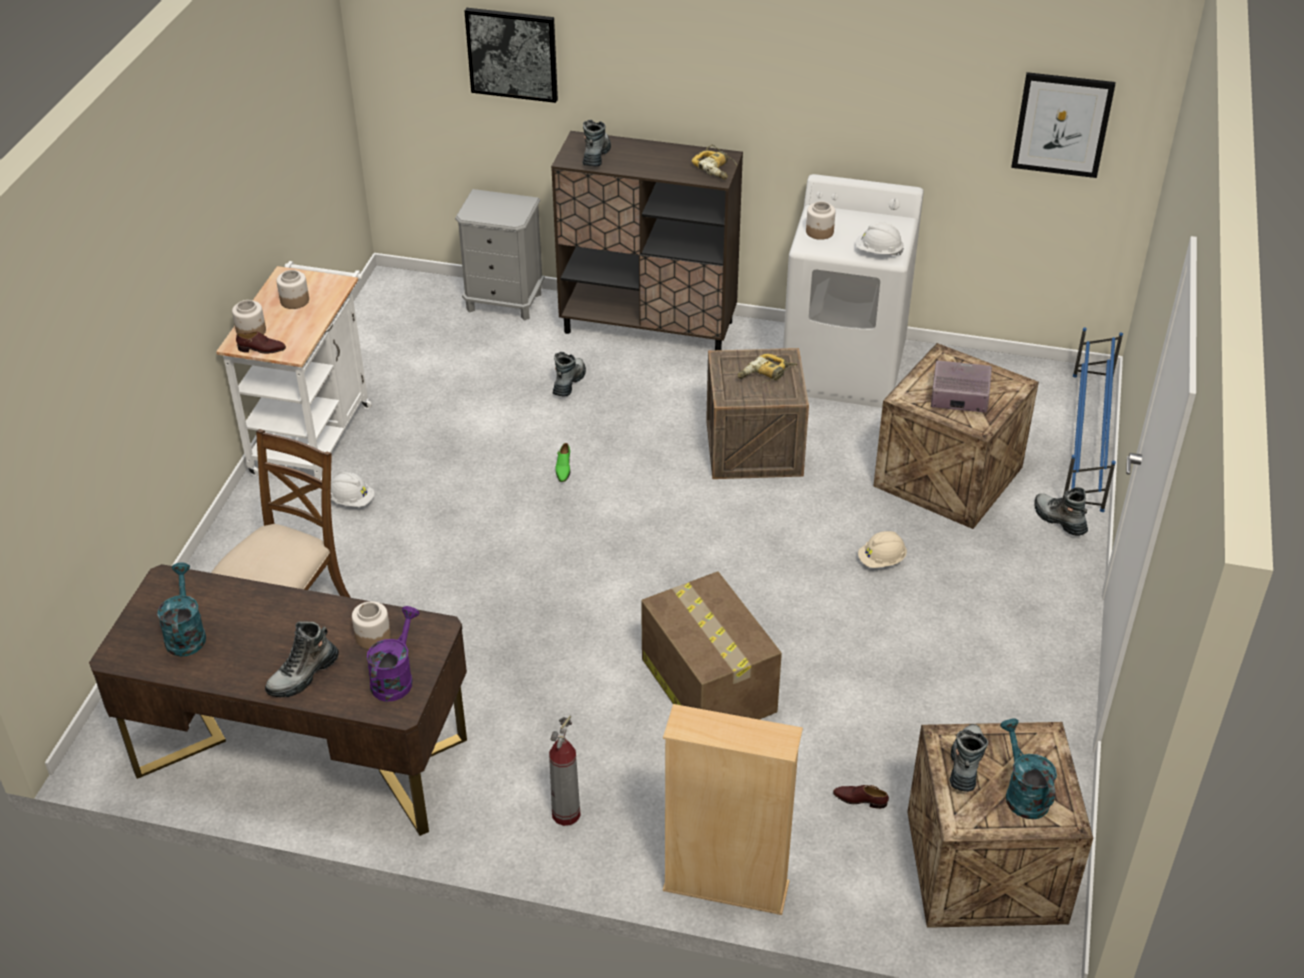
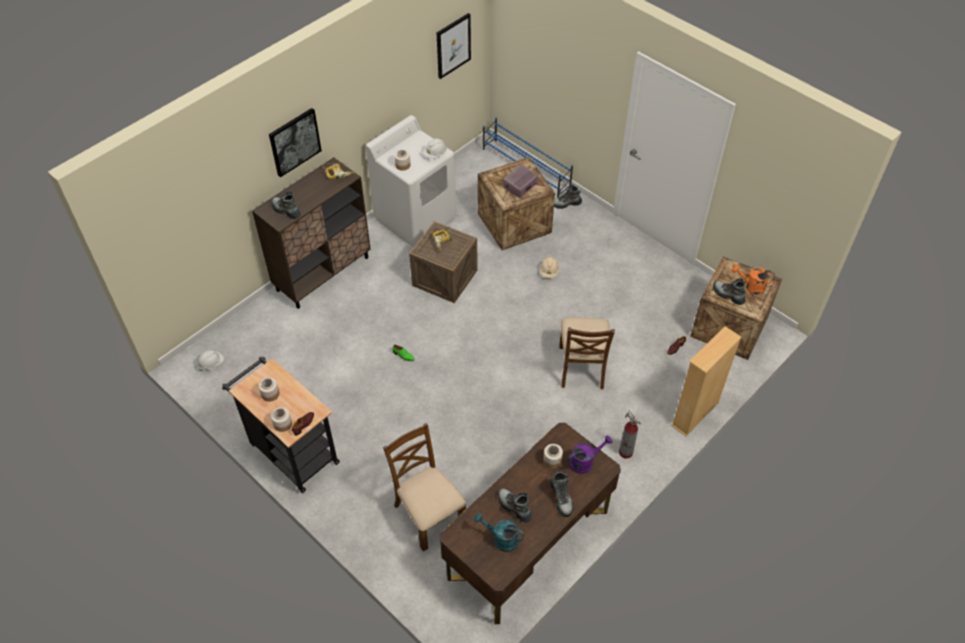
camera: 60 degrees left, 10 degrees up
white cart [216,261,372,480] -> black cart [222,357,340,493]
white hard hat [331,472,374,507] -> white hard hat moved to [197,350,224,371]
purple watering can [367,606,420,702] -> purple watering can turned 105 degrees clockwise [567,435,613,474]
grey nightstand [455,189,545,321] -> none
picture [465,8,558,103] -> picture moved to [269,108,322,177]
boot [553,352,586,396] -> boot moved to [498,488,532,522]
cardboard box [641,571,782,720] -> brown chair [559,317,615,389]
turquoise watering can [1000,718,1057,819] -> orange watering can [732,265,775,295]

